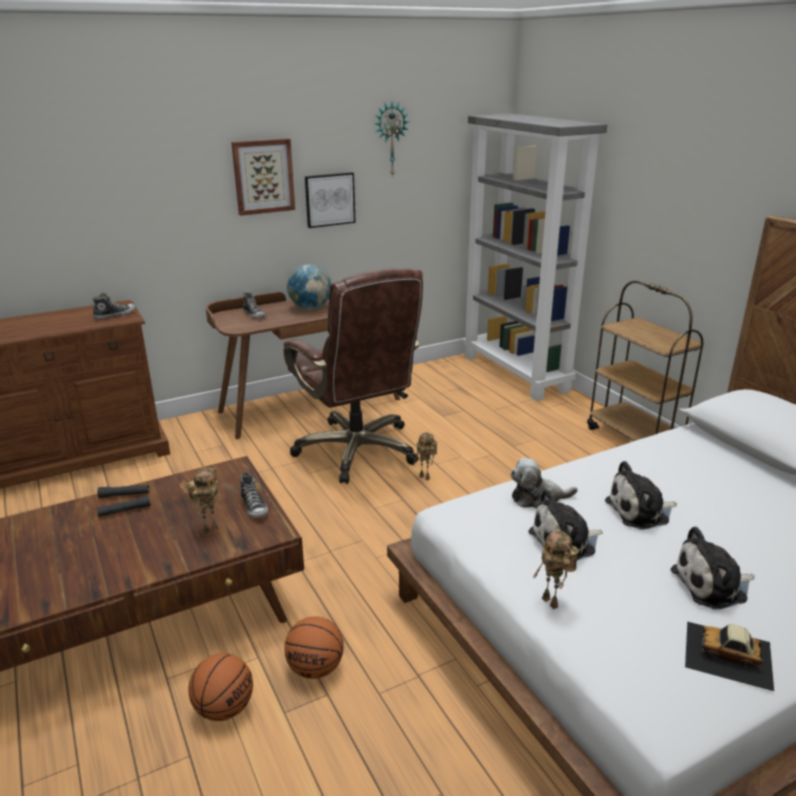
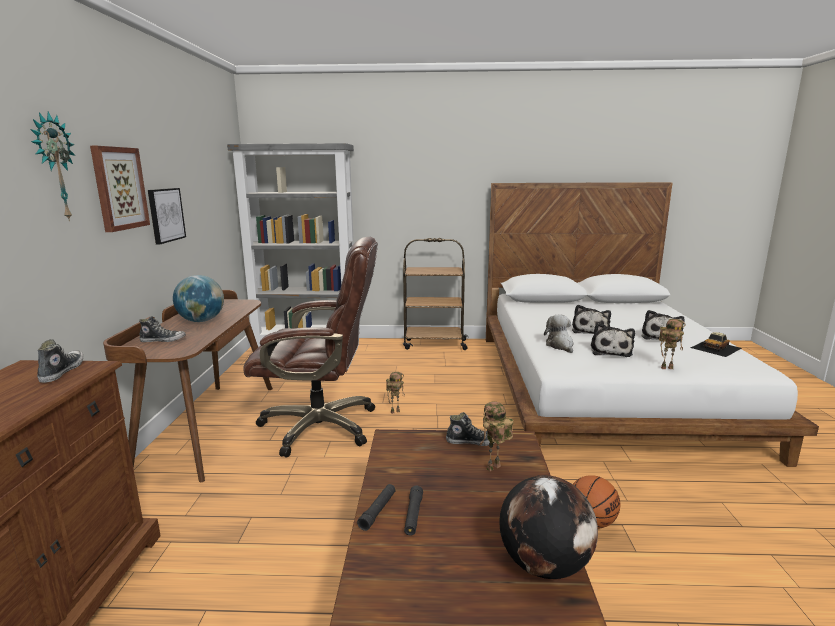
camera: 60 degrees left, 10 degrees down
toy robot [187,467,223,536] -> toy robot turned 105 degrees counterclockwise [480,401,514,471]
basketball [188,653,253,721] -> none
wall clock [375,102,409,177] -> wall clock moved to [30,112,75,221]
plush toy [510,458,578,508] -> plush toy turned 150 degrees clockwise [544,315,574,353]
none -> globe [499,475,598,579]

